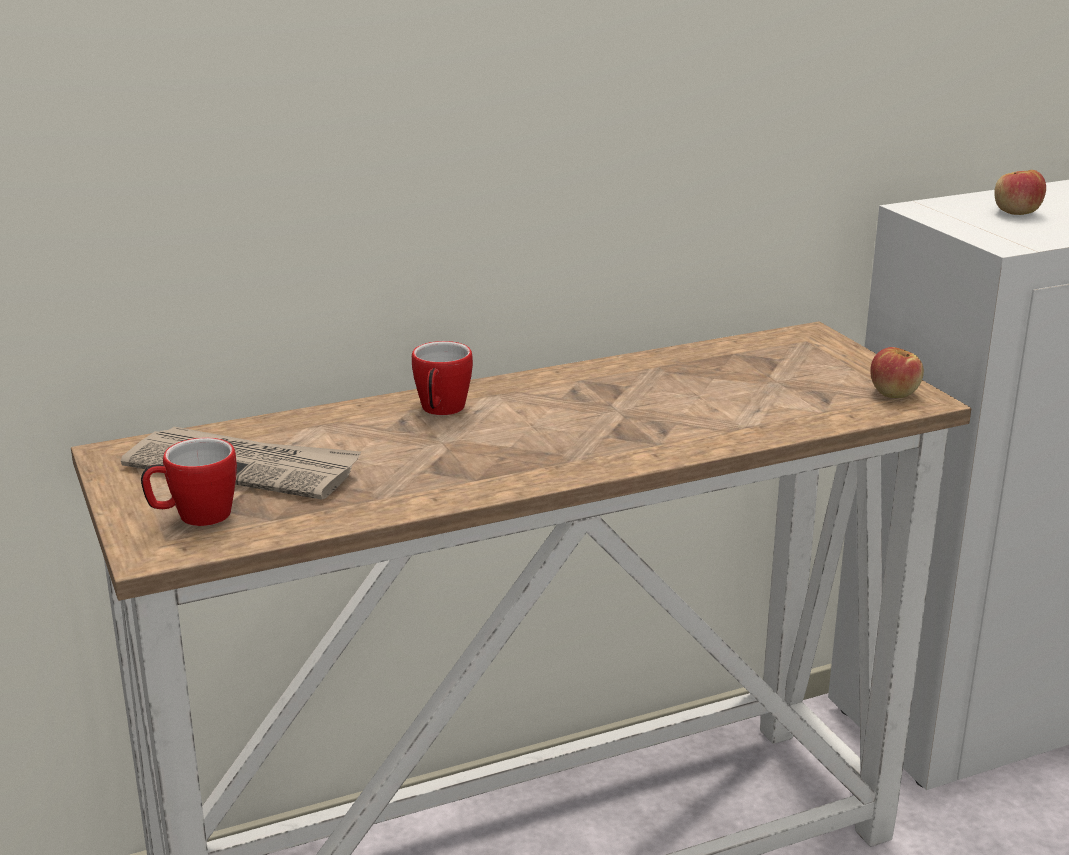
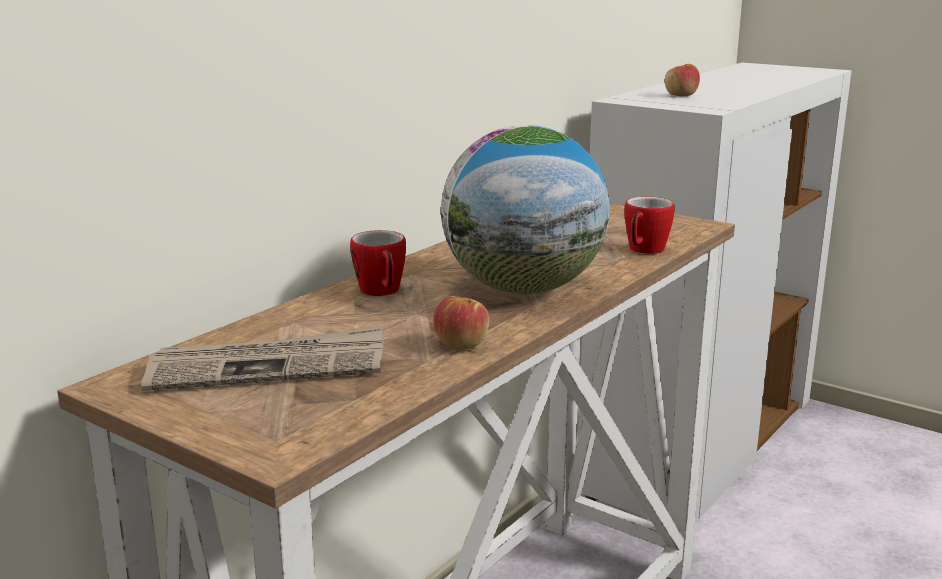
camera: 30 degrees left, 5 degrees down
mug [141,438,237,526] -> mug moved to [624,197,675,254]
apple [870,347,924,398] -> apple moved to [433,296,489,350]
none -> globe [441,125,610,294]

